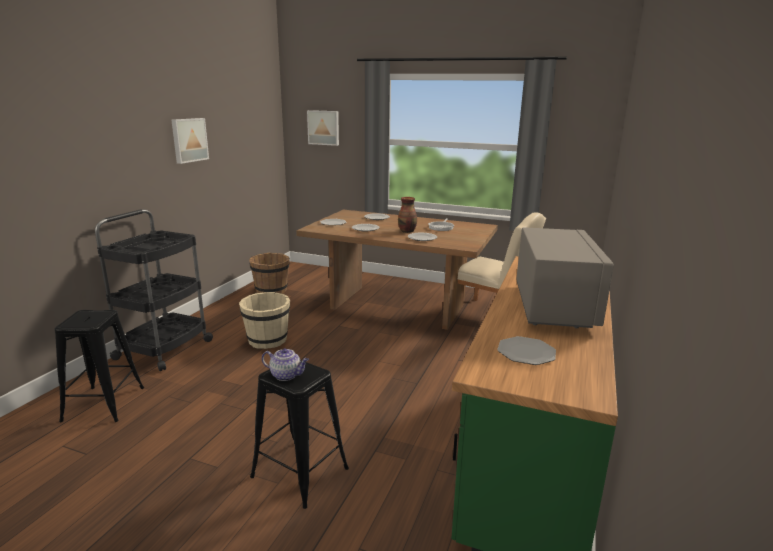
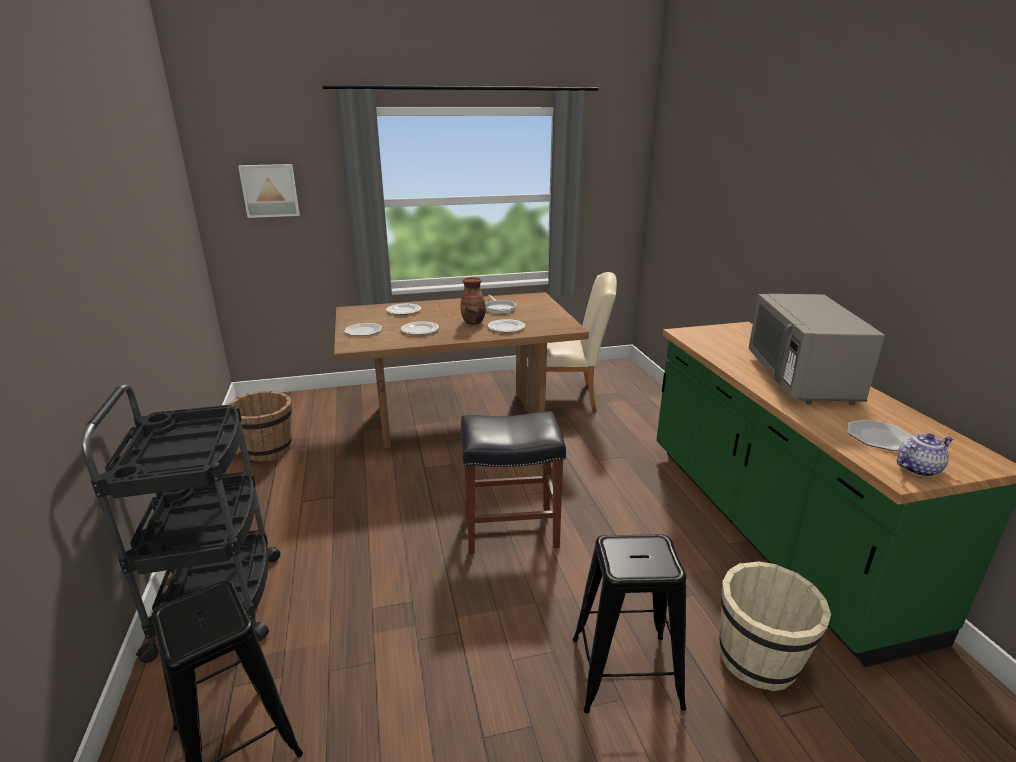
camera: 35 degrees left, 5 degrees up
picture [171,118,209,164] -> none
beige bucket [239,292,290,349] -> beige bucket moved to [720,561,831,691]
teapot [262,348,309,381] -> teapot moved to [897,433,953,477]
grey microwave [516,227,614,328] -> grey microwave turned 150 degrees counterclockwise [749,294,885,405]
none -> black stool [461,411,566,554]

